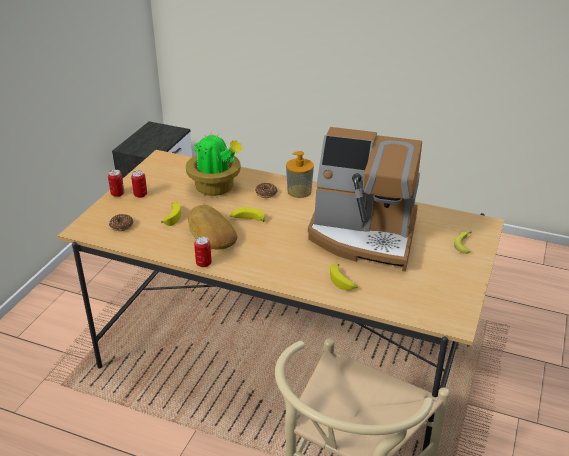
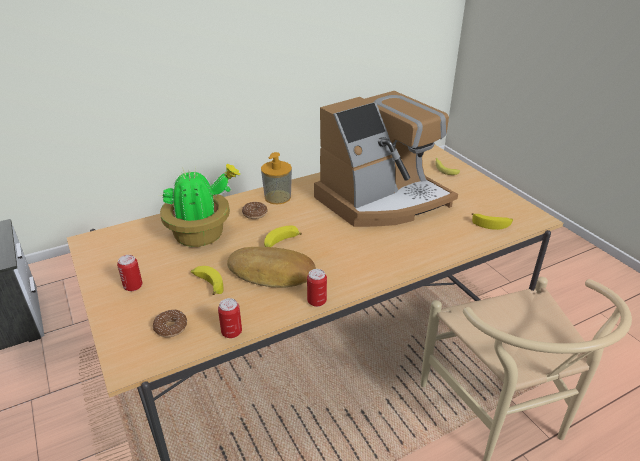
camera: 50 degrees left, 0 degrees up
can [108,170,124,197] -> can moved to [218,298,242,338]
banana [330,264,357,290] -> banana moved to [472,213,513,230]

